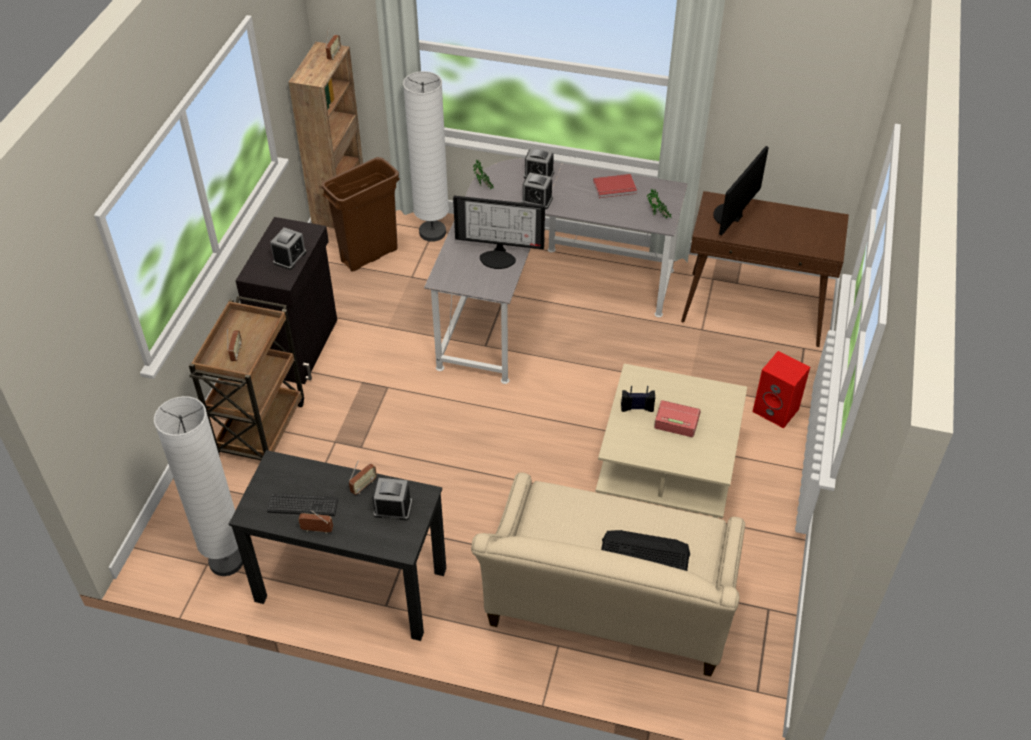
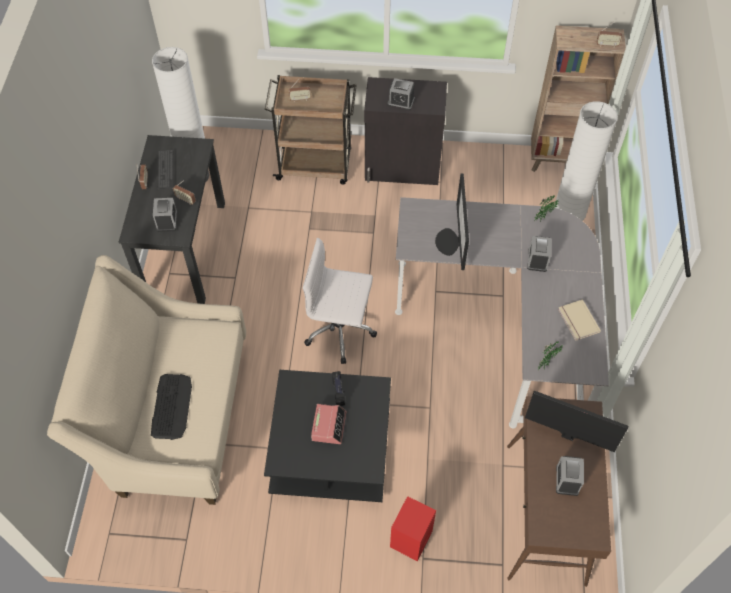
camera: 80 degrees right, 10 degrees up
brown trash can [322,157,400,272] -> none
alarm clock [523,147,554,179] -> alarm clock moved to [556,456,584,496]
red book [593,174,637,198] -> beige book [558,299,601,341]
beige coffee table [595,364,747,518] -> black coffee table [264,370,391,502]
none -> white office chair [303,238,377,364]

